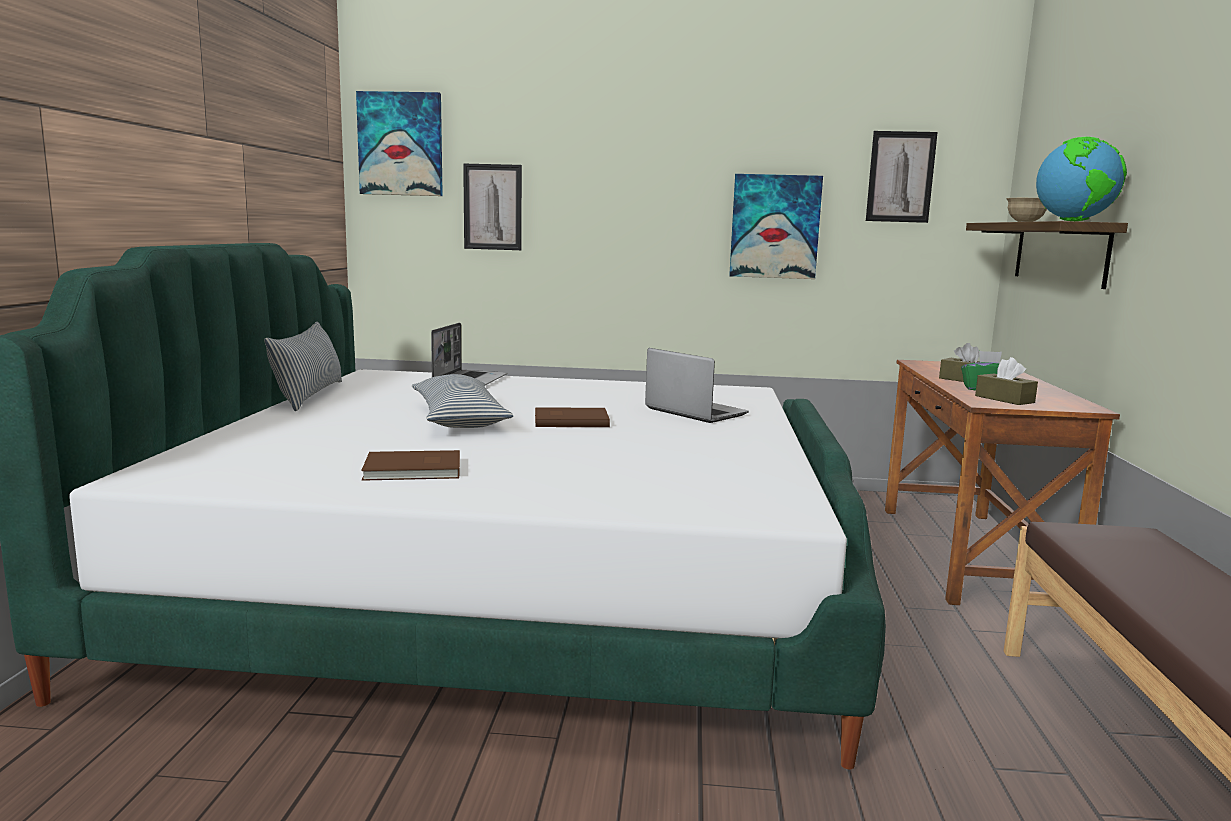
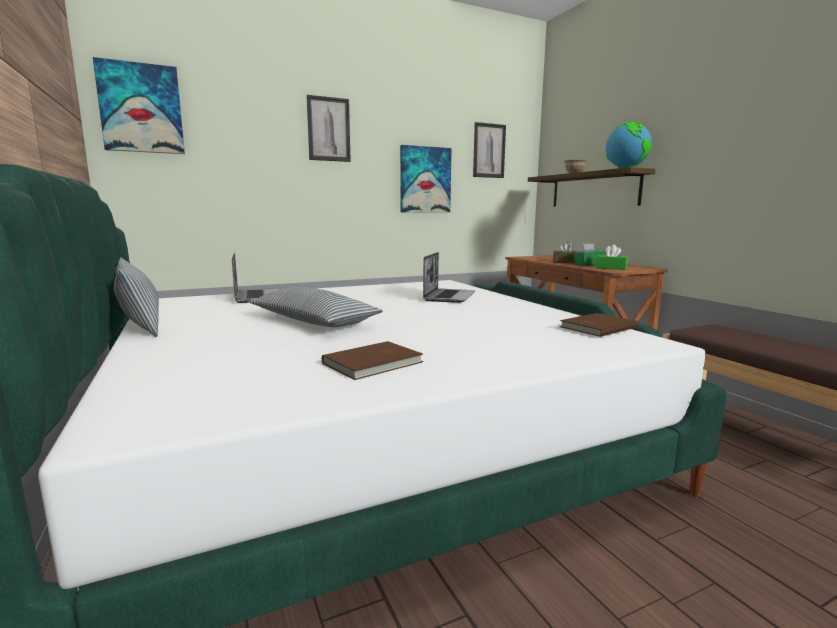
camera: 30 degrees left, 0 degrees up
picture [463,163,522,250] -> picture moved to [306,95,351,162]
brown book [535,407,610,427] -> brown book moved to [560,313,638,337]
laptop [645,348,749,423] -> laptop turned 90 degrees clockwise [423,252,475,303]
brown tissue box [975,357,1038,405] -> green tissue box [596,244,628,270]

